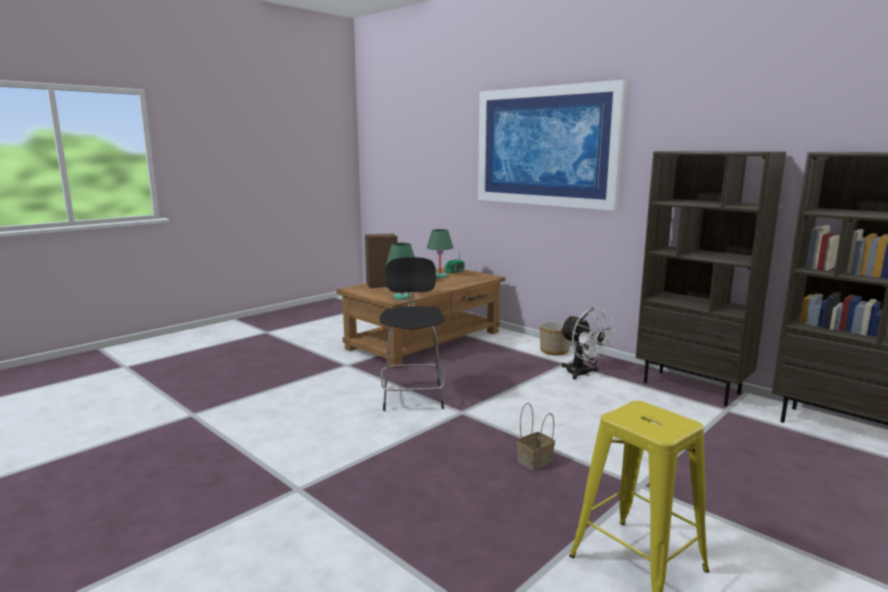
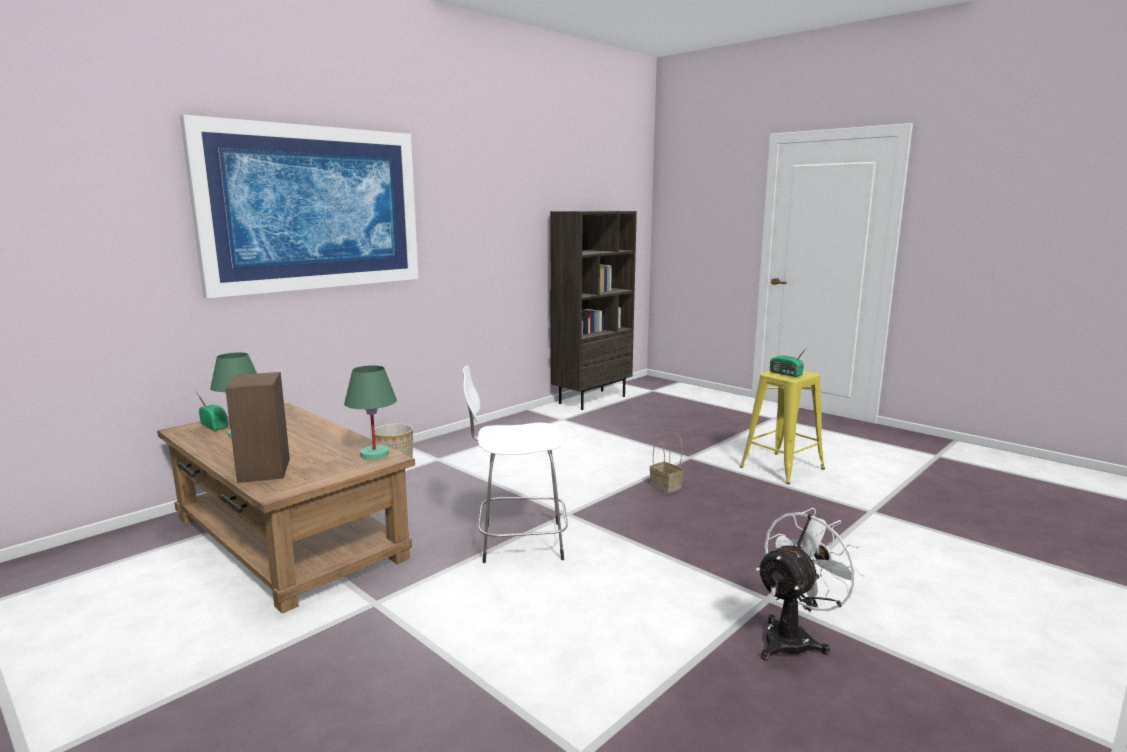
camera: 90 degrees left, 0 degrees up
black stool [379,257,444,411] -> white stool [463,365,568,563]
white fan [560,307,616,380] -> white fan moved to [756,508,865,661]
brown bookcase [636,151,786,406] -> none
none -> radio [770,347,807,377]

